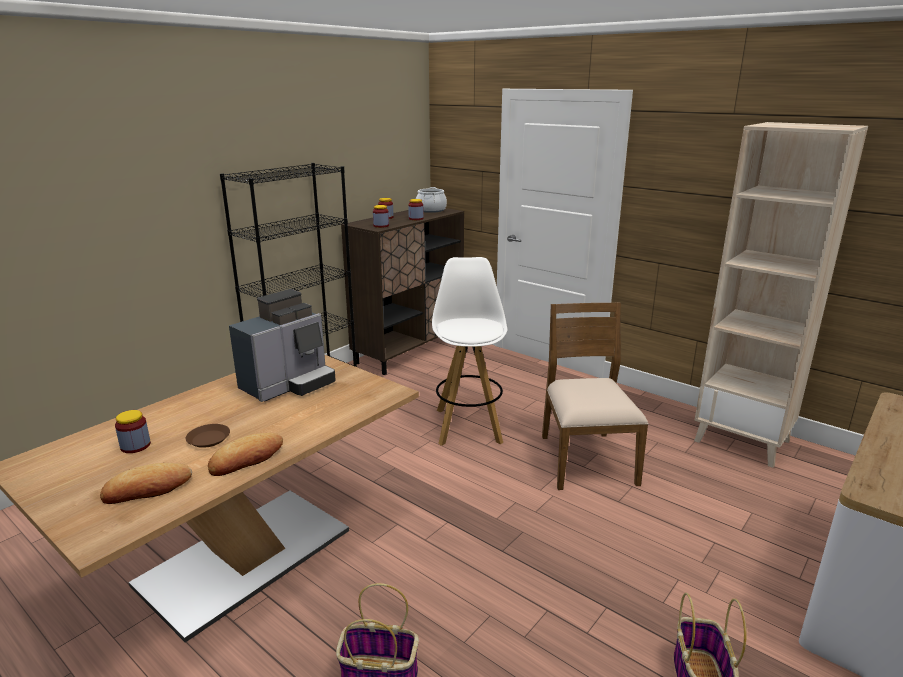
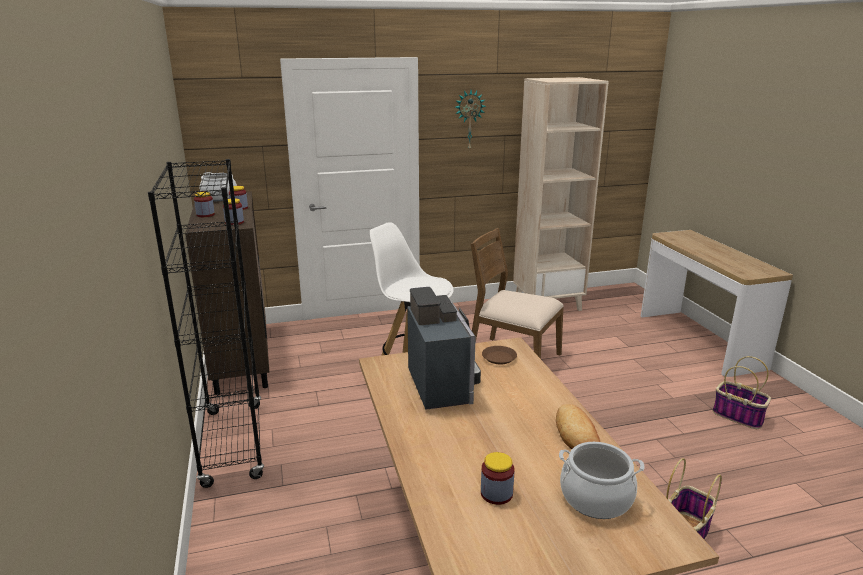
camera: 55 degrees left, 0 degrees up
bread [100,463,192,504] -> cooking pot [559,442,644,519]
brown plate [186,424,230,448] -> brown plate moved to [482,346,517,364]
none -> wall clock [455,90,486,151]

